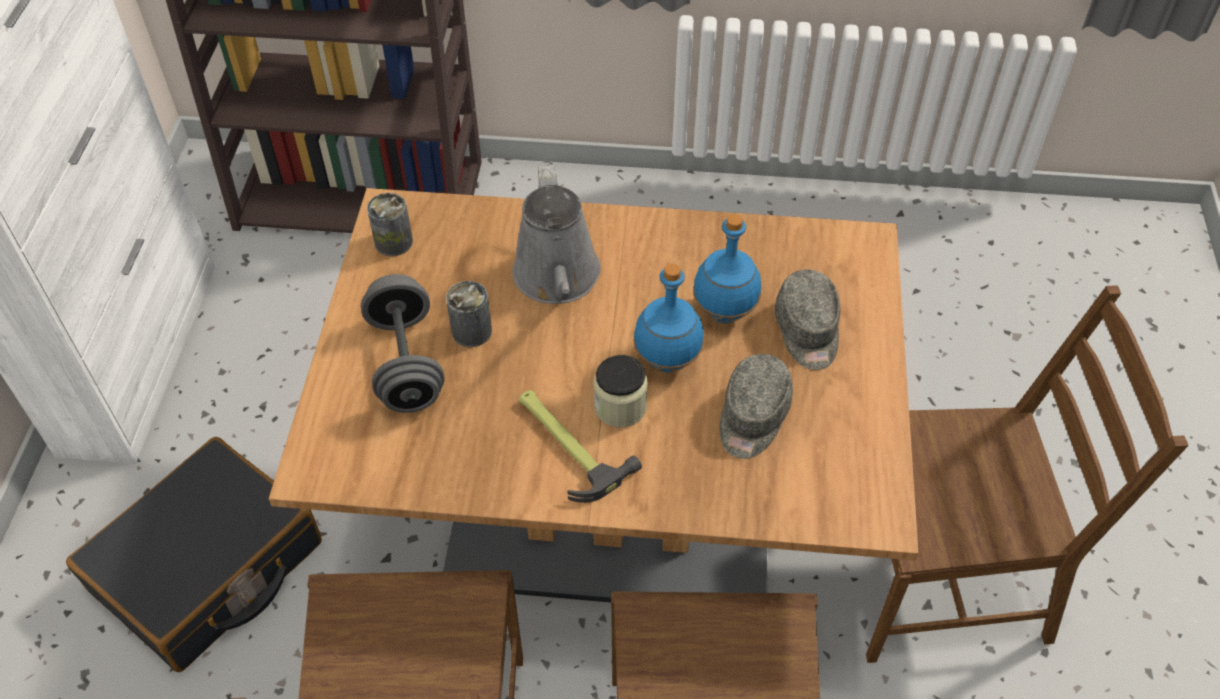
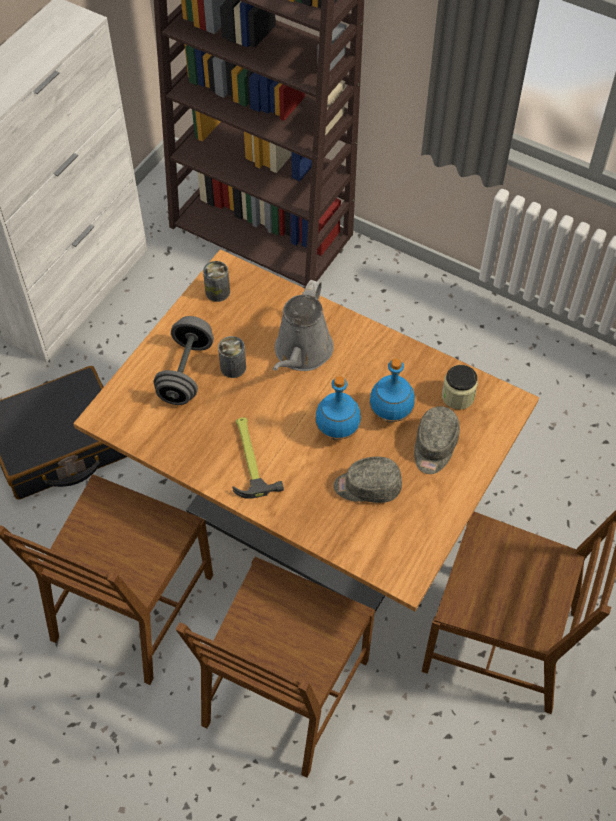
camera: 25 degrees right, 5 degrees up
jar [594,355,648,428] -> jar moved to [442,365,478,410]
grey cap [720,354,793,459] -> grey cap turned 45 degrees clockwise [333,457,402,503]

